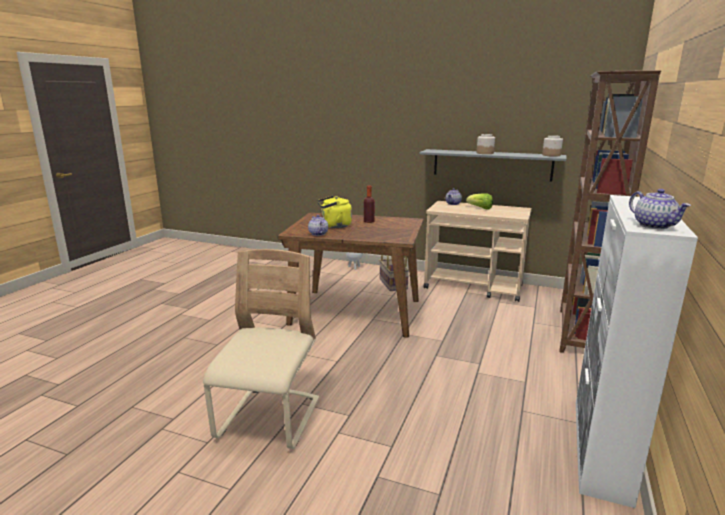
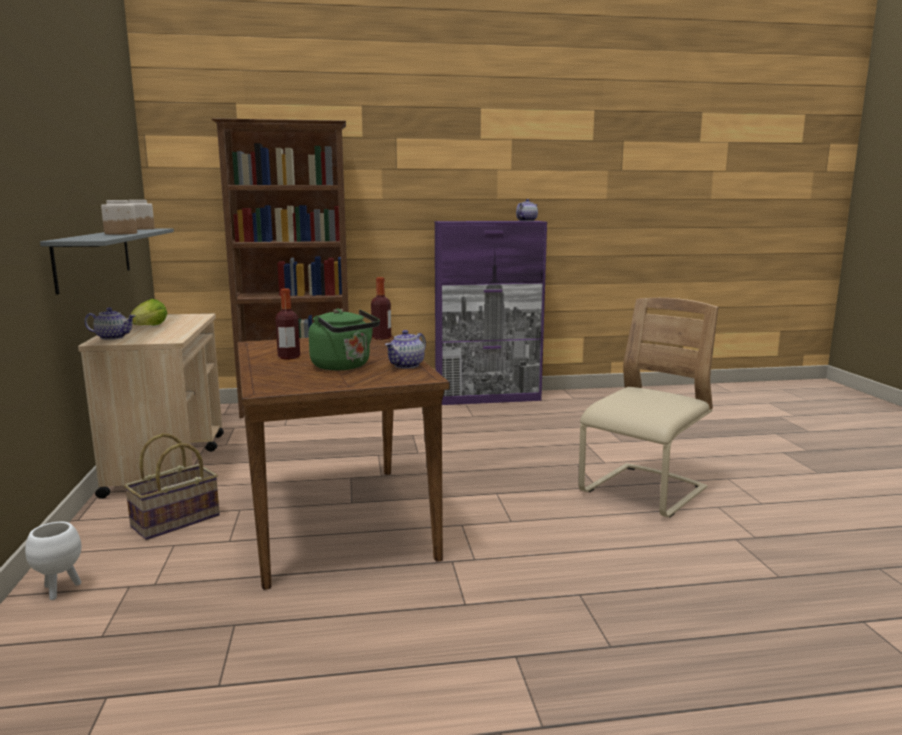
camera: 120 degrees left, 5 degrees down
beige chair [203,249,319,449] -> beige chair turned 150 degrees clockwise [578,298,718,517]
yellow kettle [317,196,352,228] -> green kettle [309,308,380,370]
white cabinet [576,195,698,508] -> purple cabinet [435,221,547,405]
none -> bottle [371,277,391,340]

